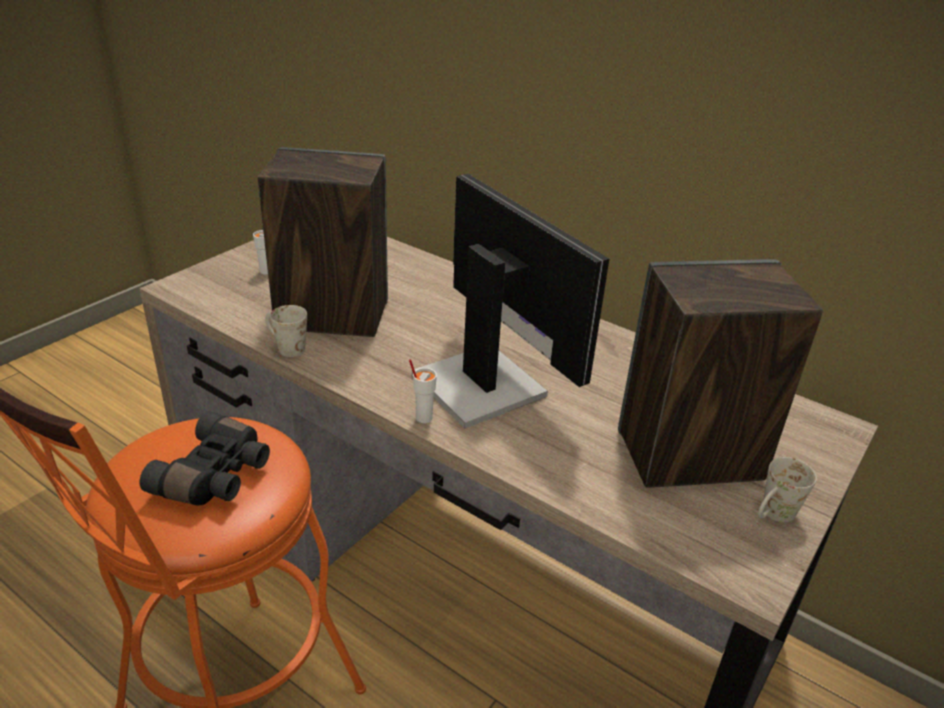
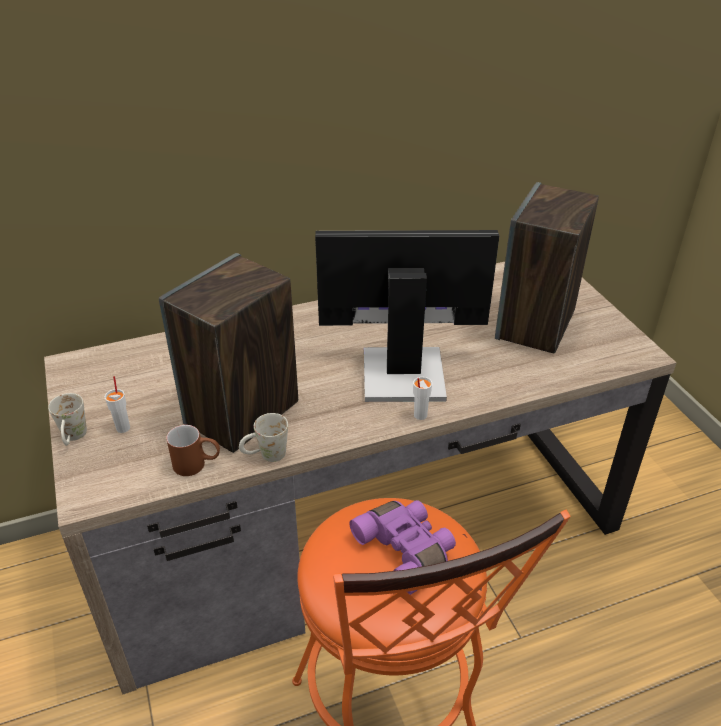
camera: 55 degrees left, 5 degrees up
black binoculars [140,411,270,505] -> purple binoculars [349,500,456,595]
white mug [758,457,817,523] -> white mug moved to [48,393,87,446]
none -> brown mug [166,425,220,476]

